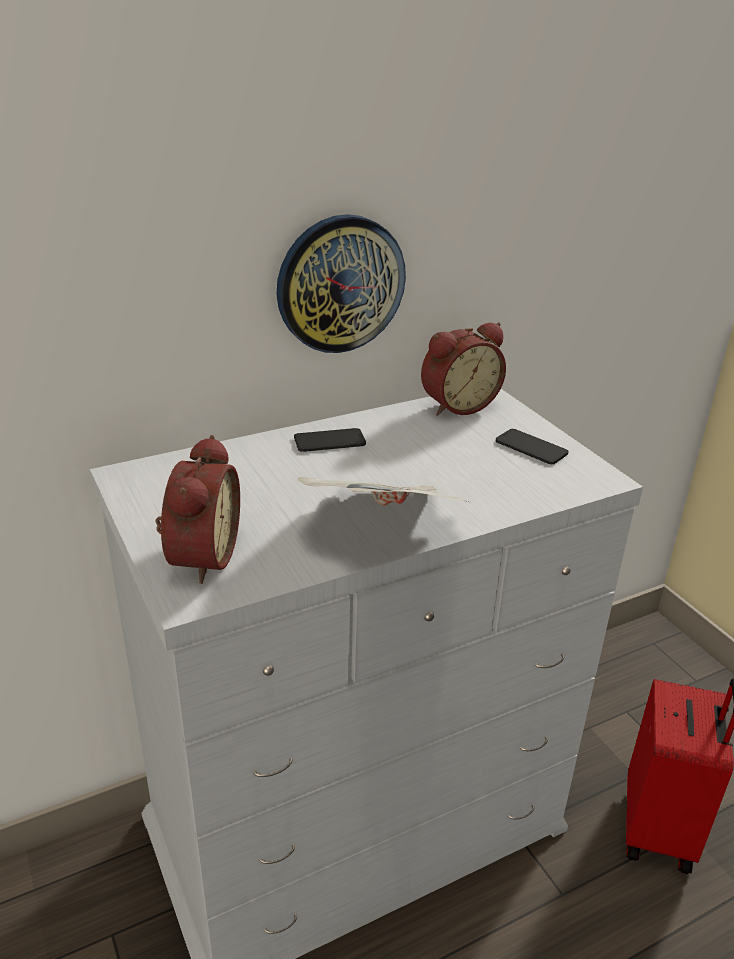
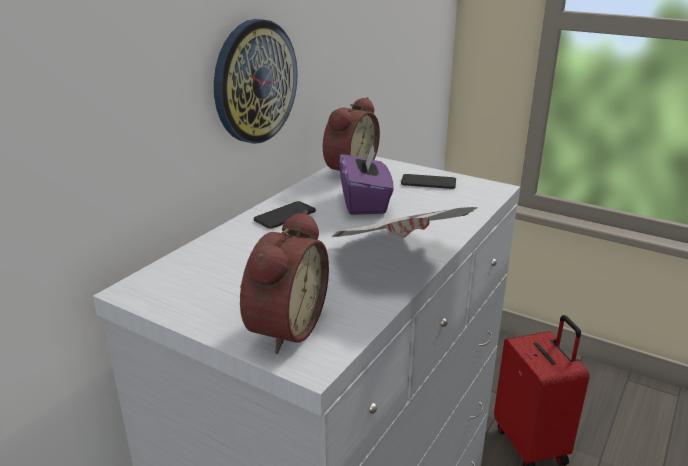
camera: 30 degrees left, 5 degrees down
alarm clock [155,435,240,584] -> alarm clock turned 45 degrees clockwise [240,211,329,354]
none -> purple tissue box [339,145,394,215]

